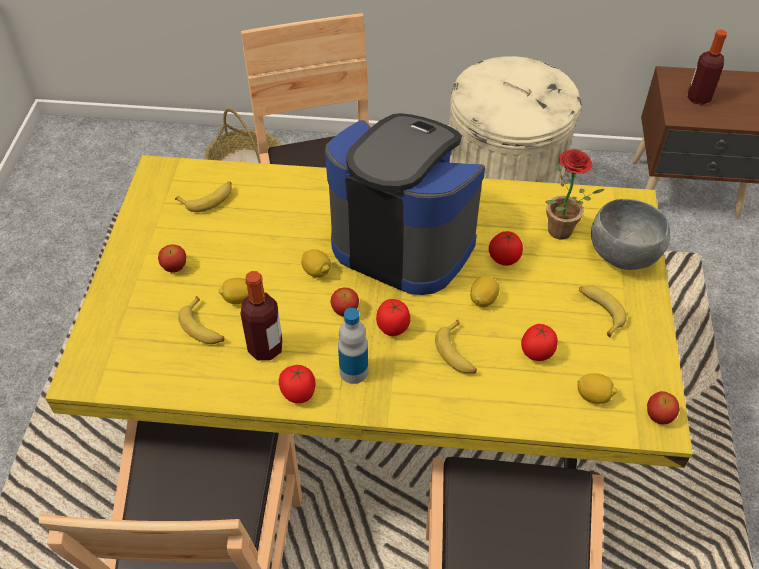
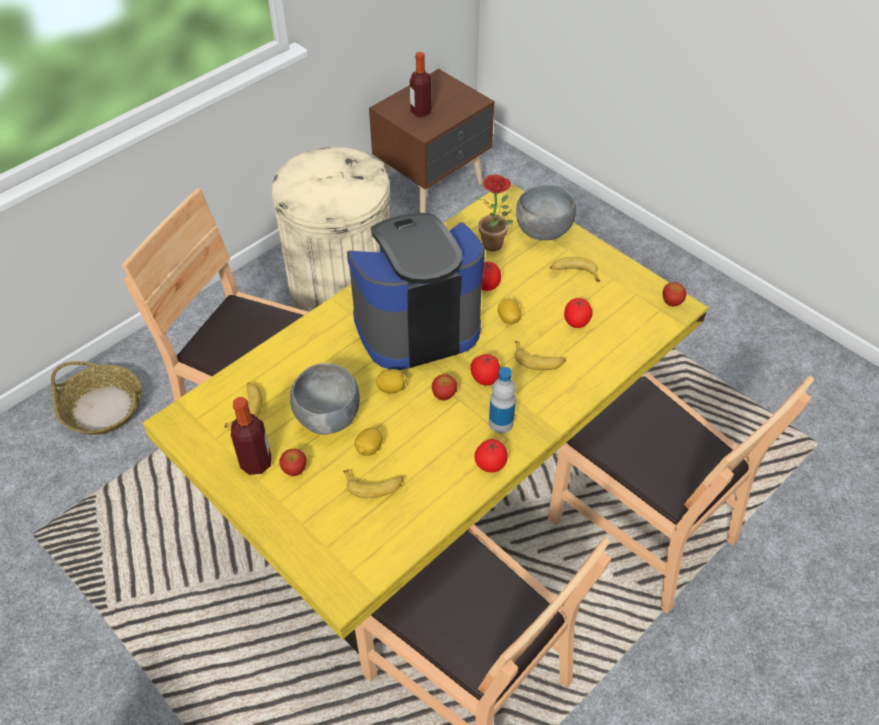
camera: 50 degrees left, 0 degrees up
bottle [241,271,283,360] -> bottle moved to [231,397,271,475]
lemon [577,373,617,404] -> none
none -> grey bowl [290,363,360,435]

